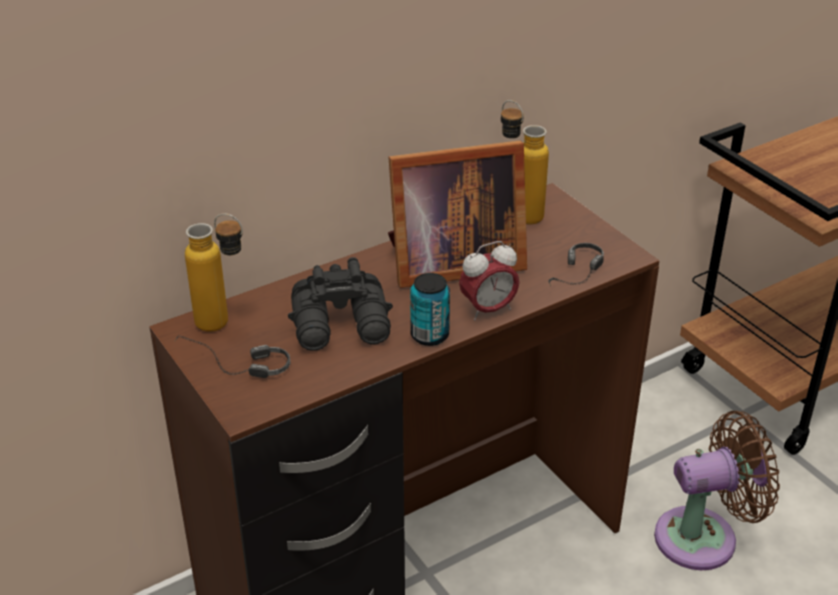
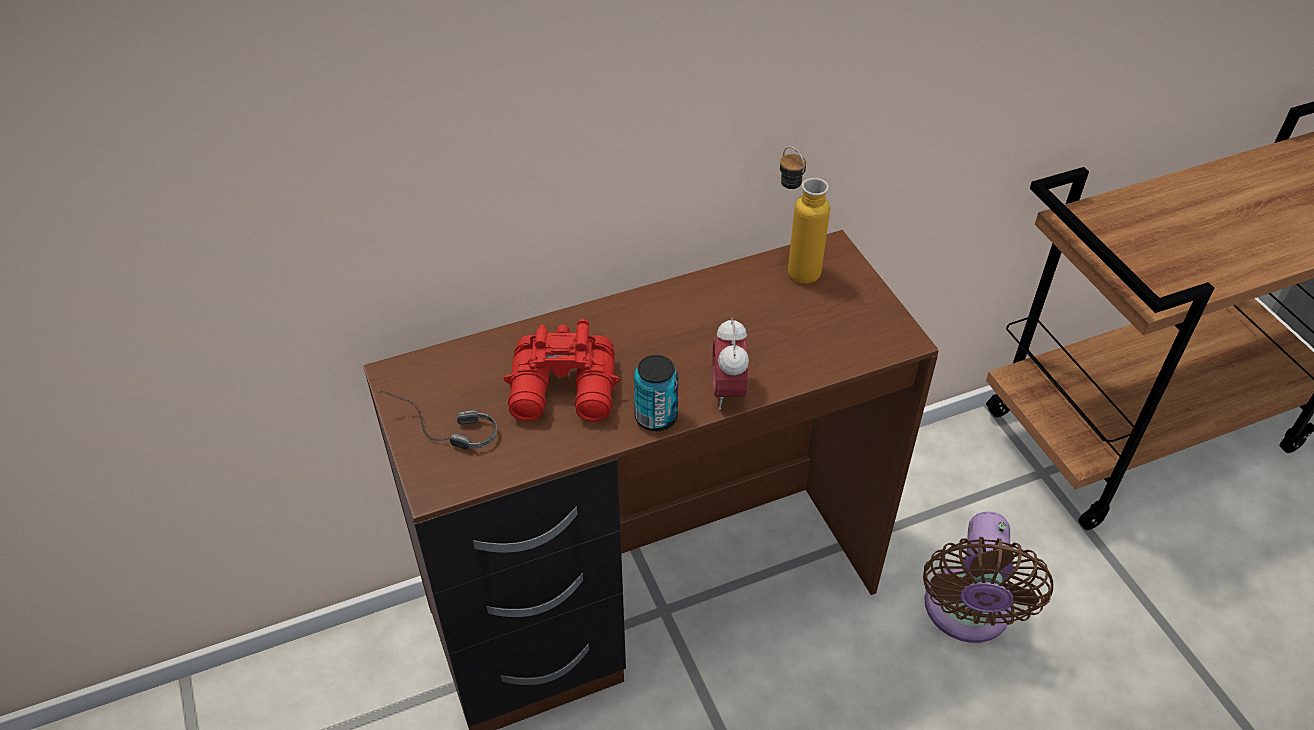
camera: 10 degrees right, 10 degrees up
bottle [185,213,243,332] -> none
black binoculars [288,257,393,351] -> red binoculars [504,319,620,422]
picture frame [388,141,527,288] -> none
alarm clock [459,241,519,321] -> alarm clock turned 105 degrees clockwise [712,318,749,410]
headphones [548,243,604,286] -> none
brown fan [654,411,780,570] -> brown fan turned 105 degrees clockwise [923,512,1053,643]

